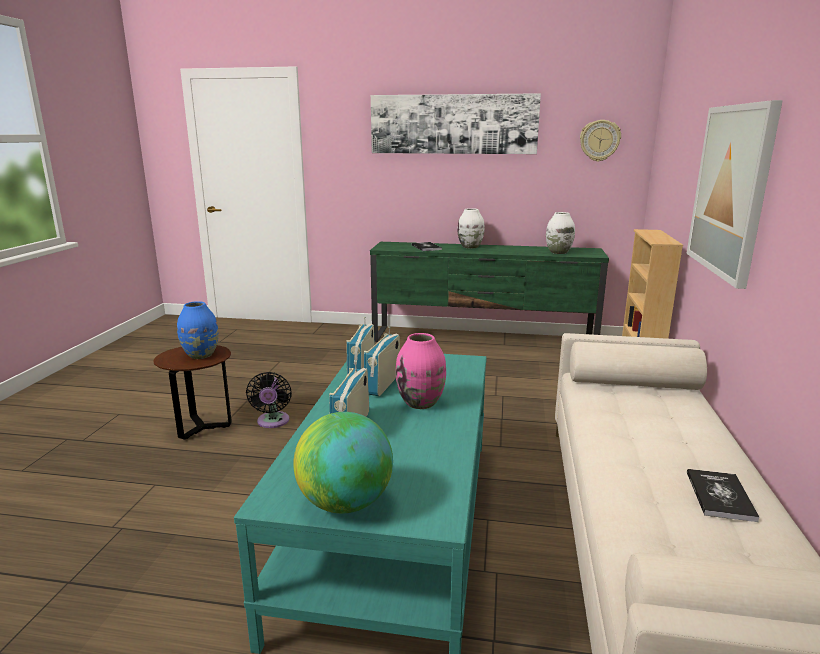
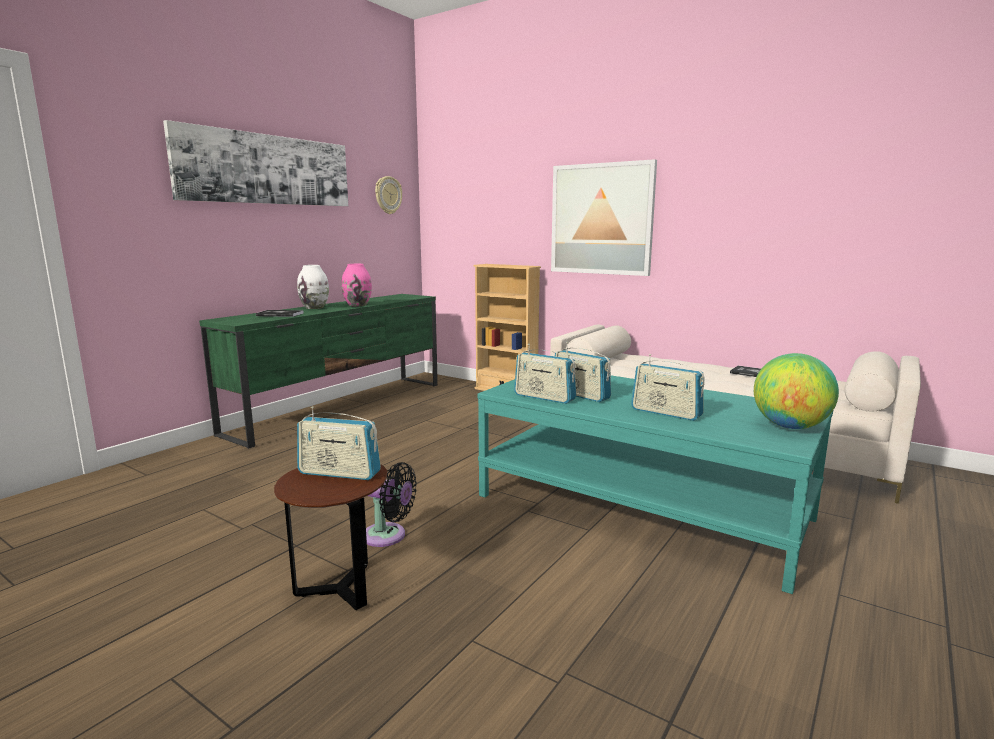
camera: 65 degrees left, 5 degrees down
blue vase [177,301,218,359] -> radio [297,406,381,480]
pink vase [395,333,446,409] -> pink vase moved to [342,264,372,307]
white vase [546,212,575,254] -> none

